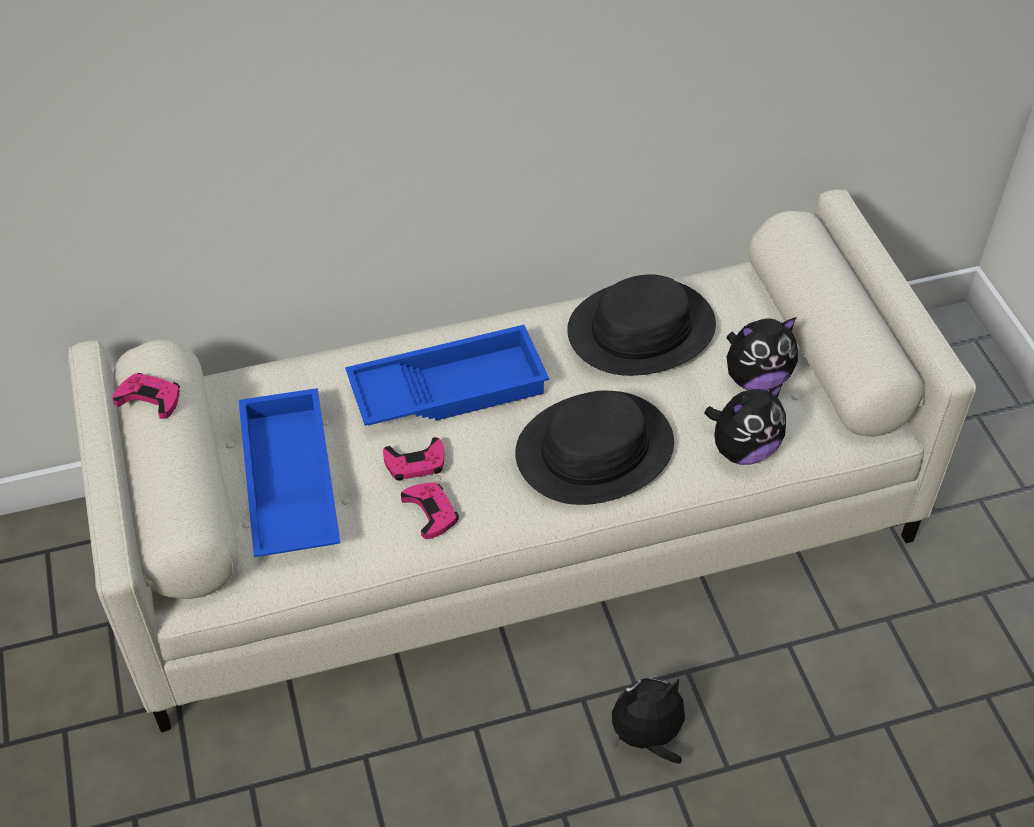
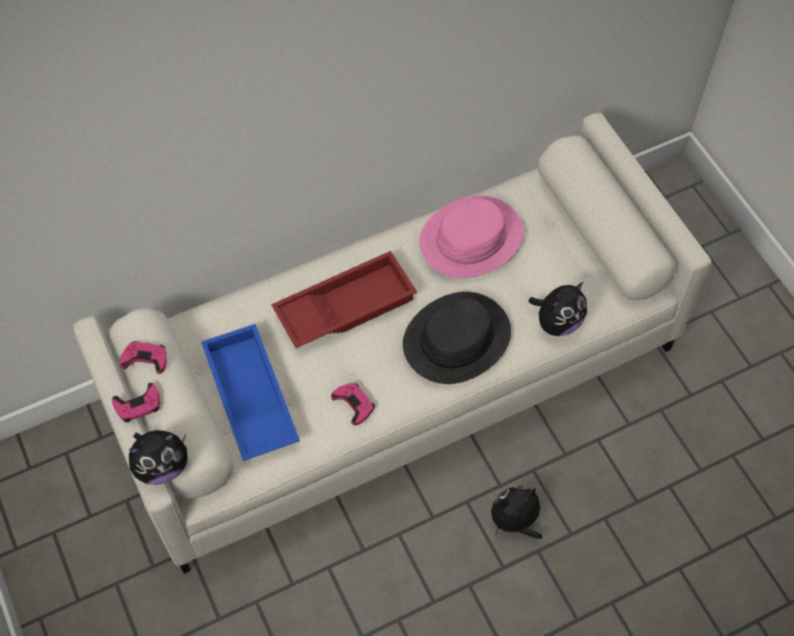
camera: 10 degrees left, 10 degrees up
blue tray [345,325,549,426] -> red tray [271,251,417,348]
pink game controller [383,437,444,481] -> pink game controller moved to [112,383,160,422]
black hat [567,274,716,376] -> pink hat [419,196,524,278]
plush toy [726,317,798,391] -> plush toy moved to [129,430,188,485]

